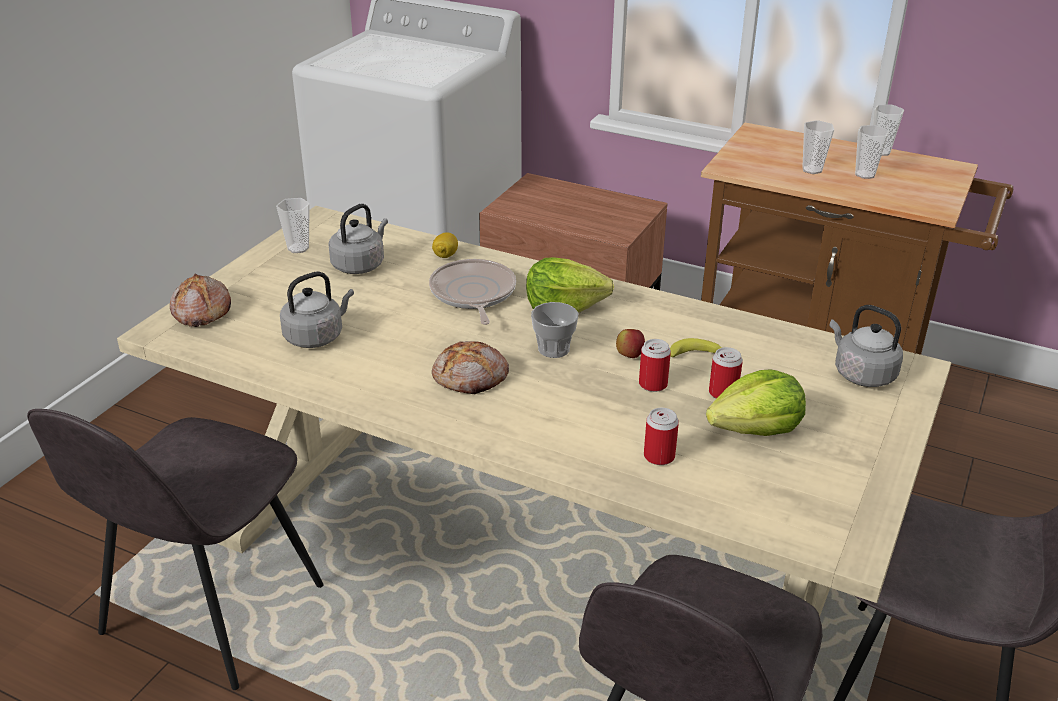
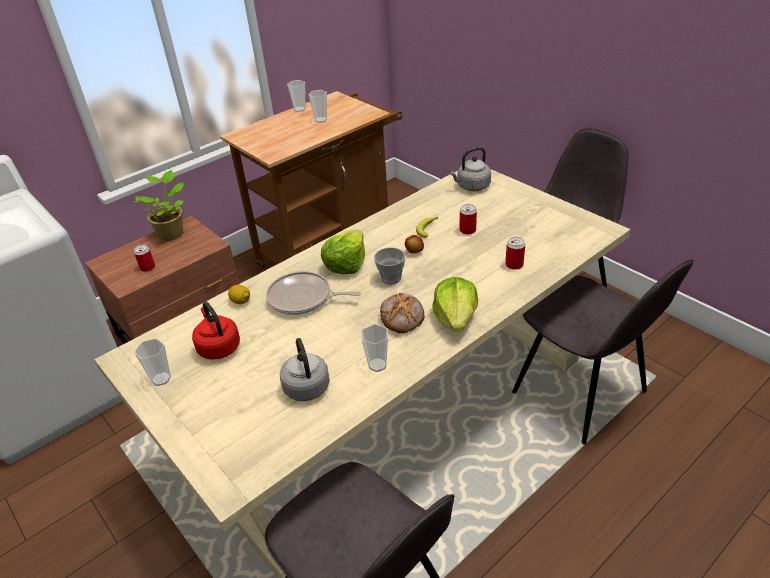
camera: 65 degrees left, 5 degrees up
bread [170,273,231,327] -> none
grey kettle [328,204,388,274] -> red kettle [192,302,240,360]
can [639,339,671,392] -> can moved to [134,245,155,272]
lettuce [706,370,806,436] -> lettuce moved to [432,277,478,332]
cup [802,120,834,174] -> cup moved to [361,324,388,372]
none -> potted plant [134,170,184,241]

